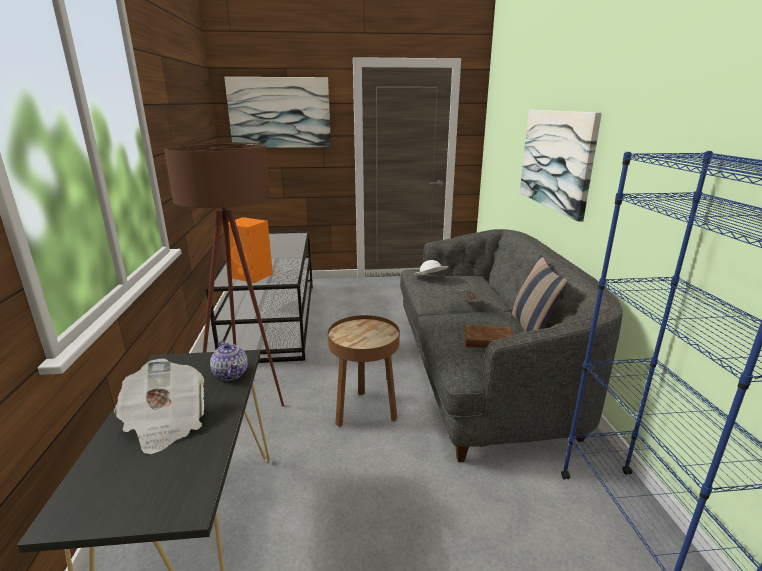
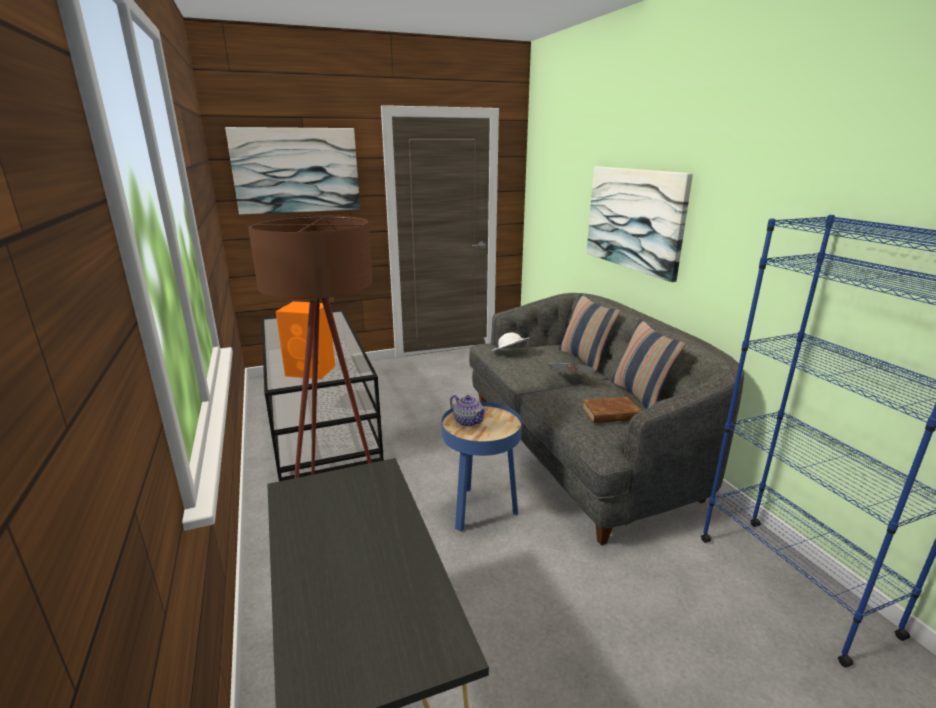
camera: 15 degrees left, 0 degrees up
newspaper [114,359,204,454] -> none
teapot [210,340,248,381] -> teapot moved to [450,395,487,427]
brown side table [328,315,400,427] -> blue side table [442,402,522,532]
none -> pillow [559,294,620,372]

